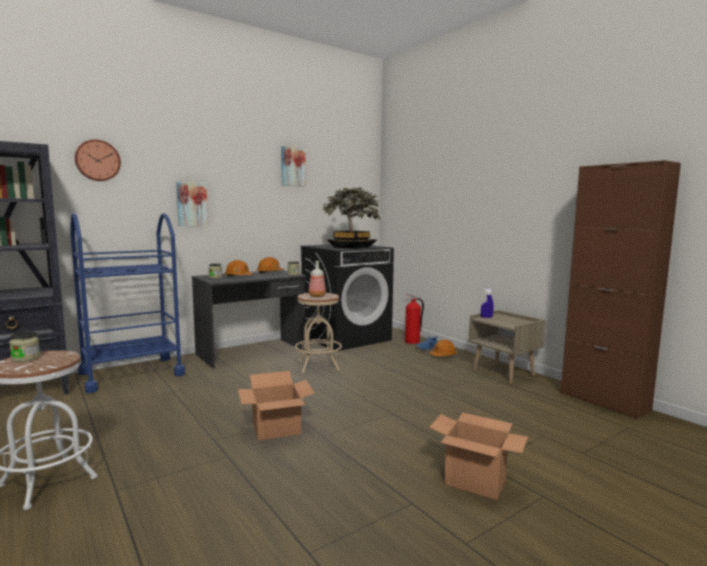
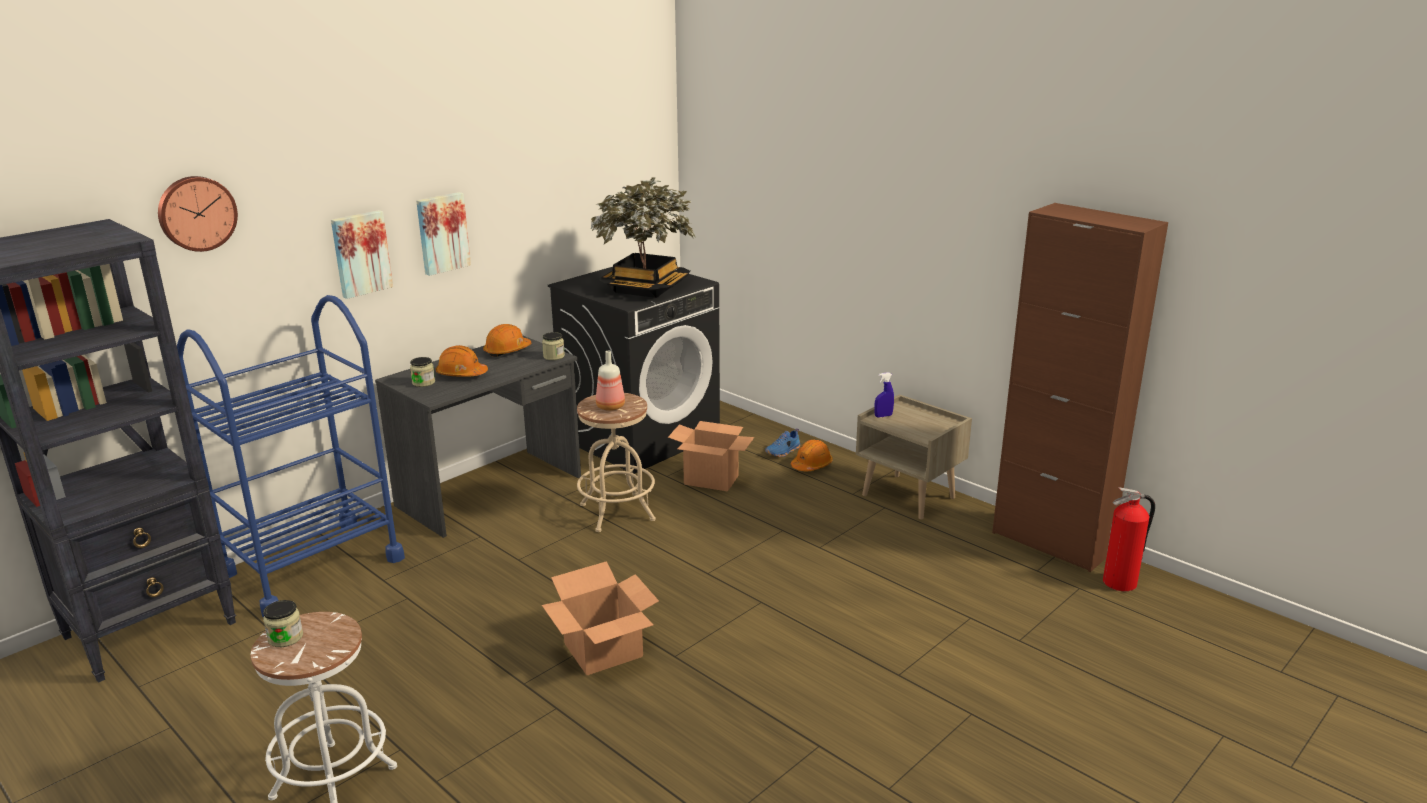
camera: 10 degrees left, 15 degrees up
picture [281,146,306,187] -> picture moved to [416,192,471,276]
fire extinguisher [404,294,424,344] -> fire extinguisher moved to [1103,487,1155,591]
cardboard box [429,413,528,500] -> cardboard box moved to [668,421,754,491]

